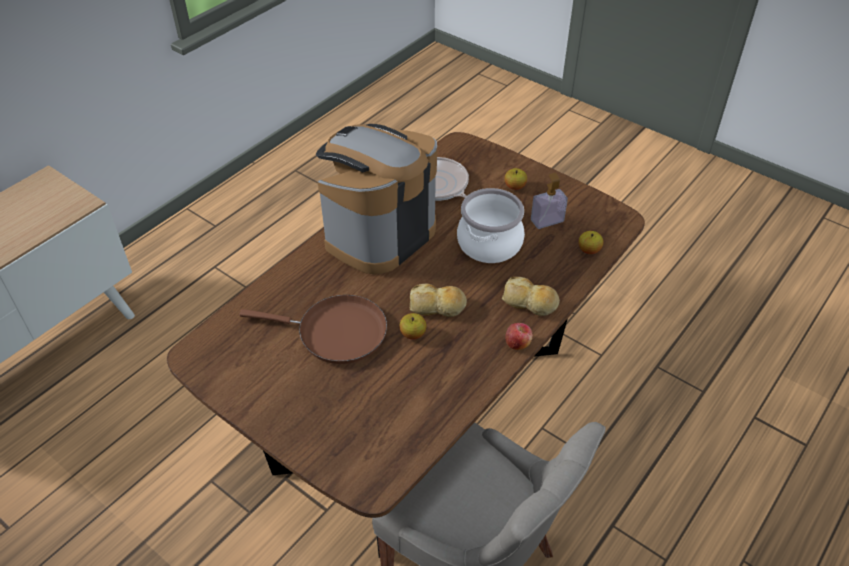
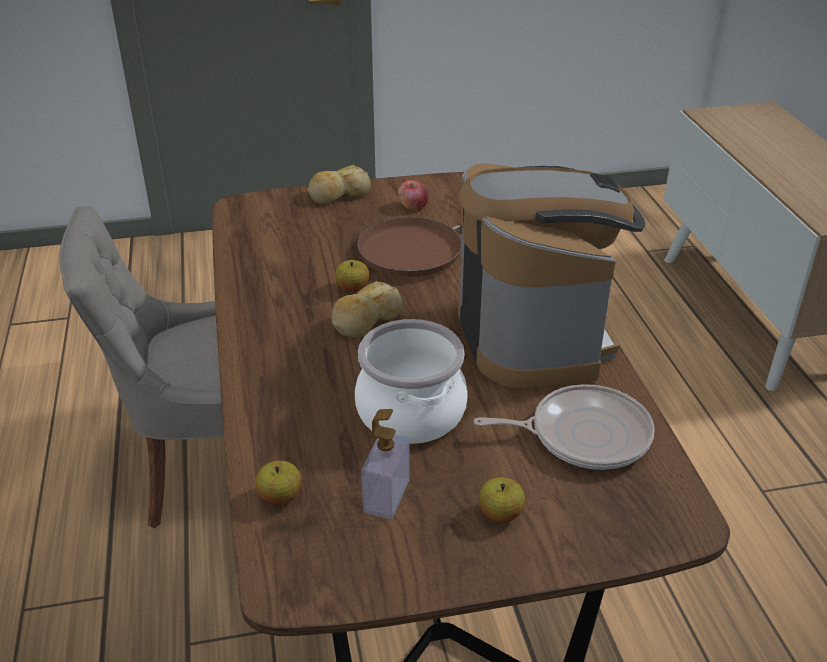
camera: 130 degrees right, 10 degrees down
bread [502,277,560,316] -> bread moved to [307,165,371,205]
apple [505,323,533,350] -> apple moved to [398,179,429,211]

